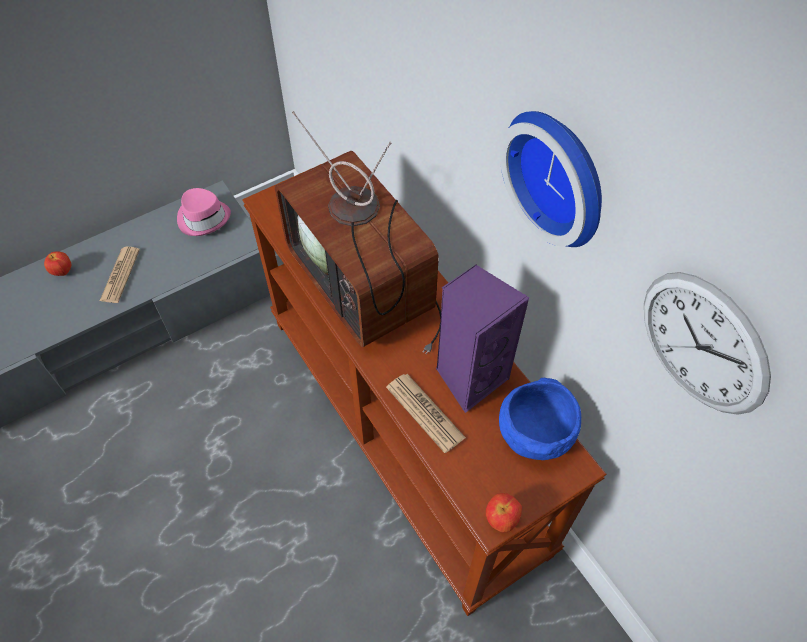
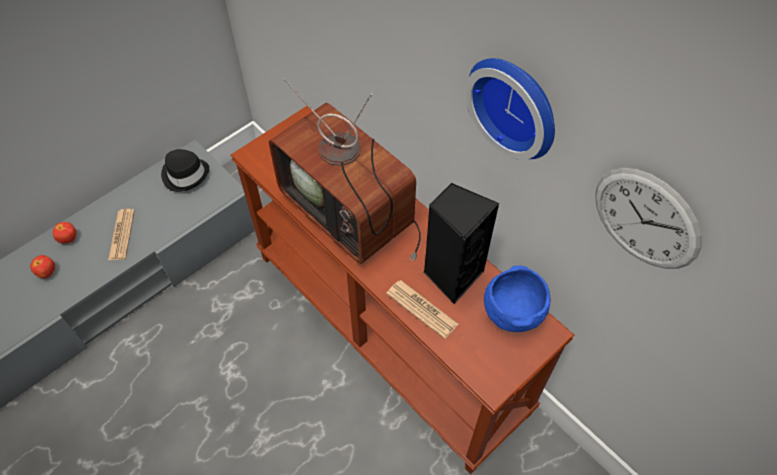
camera: 10 degrees left, 0 degrees up
pink hat [177,188,231,236] -> black hat [161,149,209,192]
purple speaker [436,264,529,413] -> black speaker [424,182,499,304]
apple [486,493,522,533] -> apple moved to [30,255,55,278]

